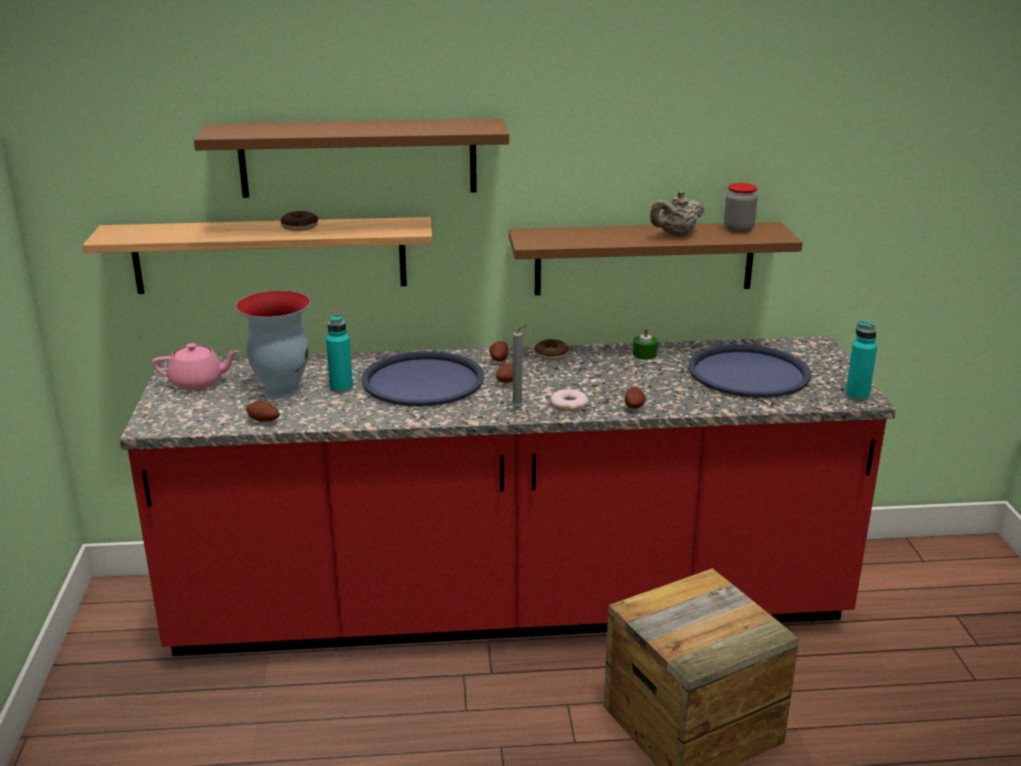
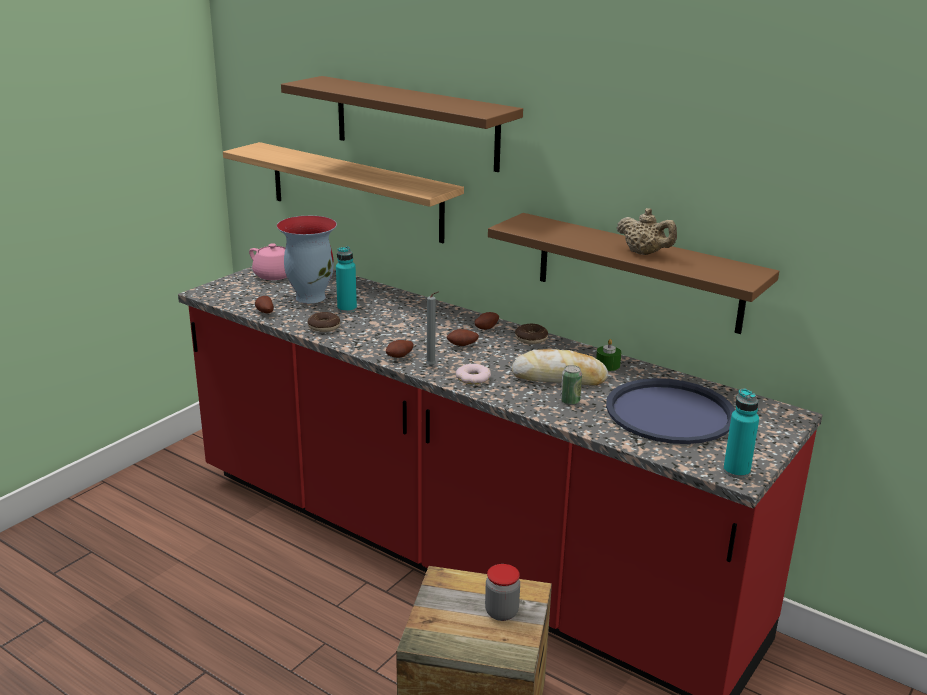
camera: 40 degrees right, 0 degrees up
donut [281,211,318,231] -> donut moved to [308,312,340,332]
blue tray [362,351,484,407] -> none
potato [625,387,646,409] -> potato moved to [386,340,413,358]
beige teapot [650,191,704,237] -> beige teapot turned 150 degrees counterclockwise [617,208,677,255]
jar [724,183,758,233] -> jar moved to [485,564,520,621]
none -> bread [512,349,608,386]
none -> can [561,365,582,405]

